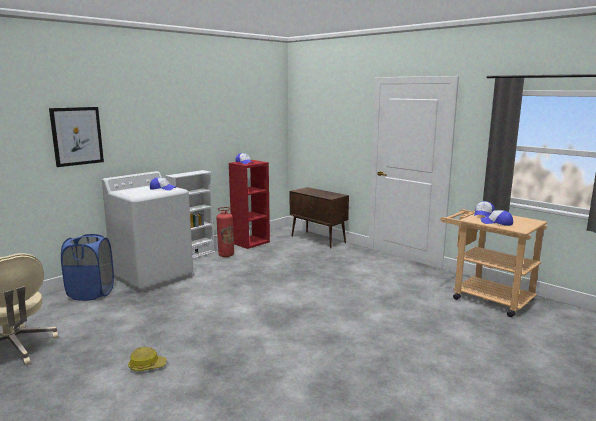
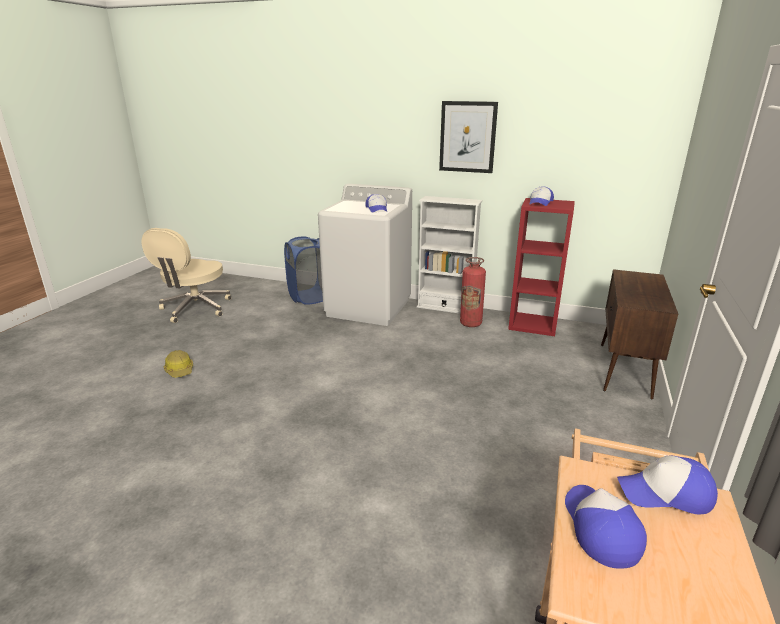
camera: 65 degrees right, 10 degrees up
picture [49,107,104,167] -> picture moved to [439,101,498,173]

